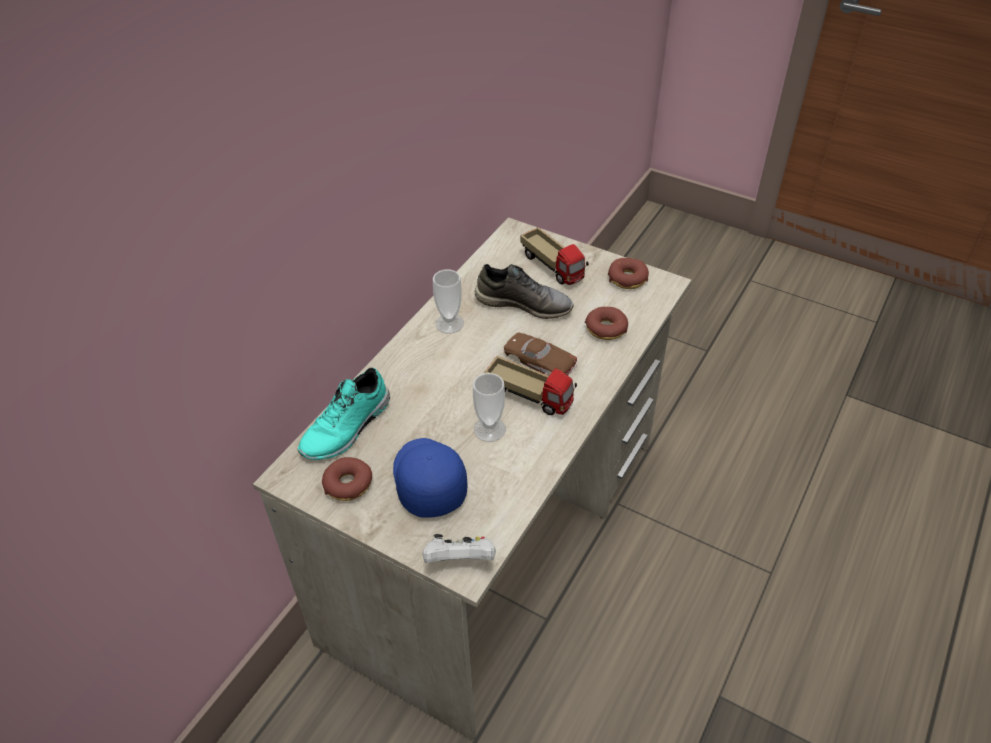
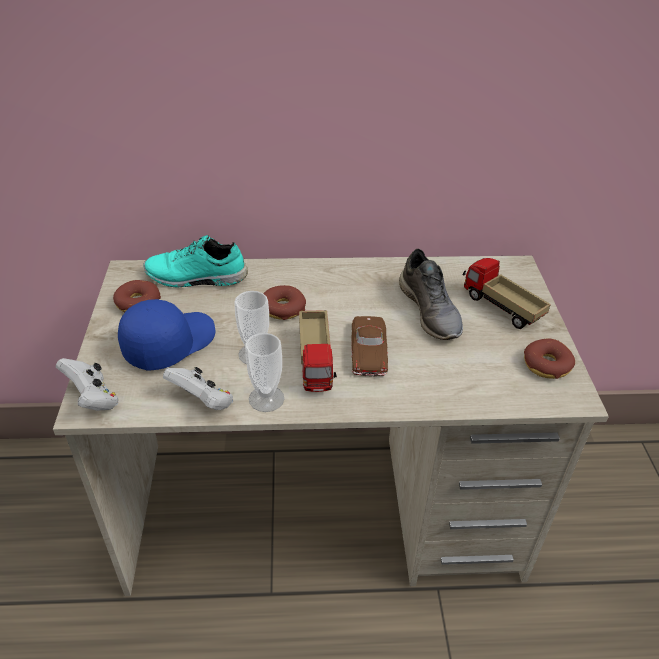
camera: 55 degrees right, 5 degrees down
cup [433,270,464,333] -> cup moved to [245,333,284,412]
toy truck [521,227,589,285] -> toy truck turned 120 degrees clockwise [463,258,551,329]
donut [585,307,628,340] -> donut moved to [263,285,306,320]
none -> white game controller [163,367,233,410]

